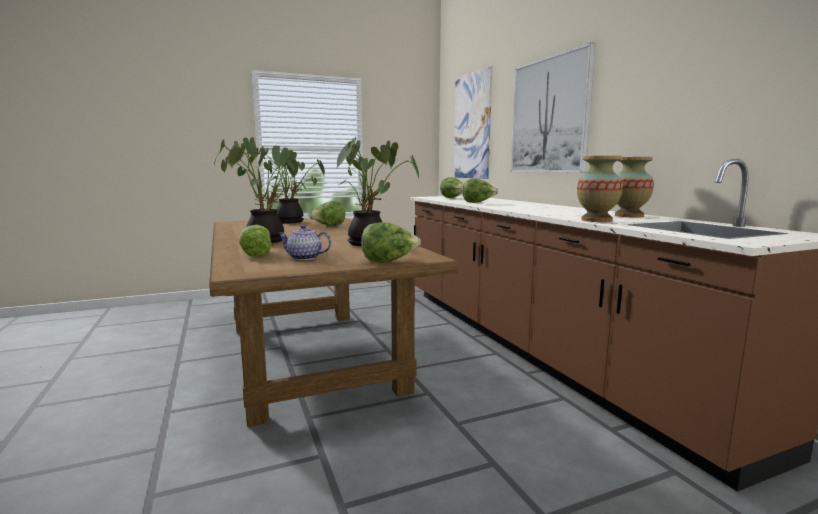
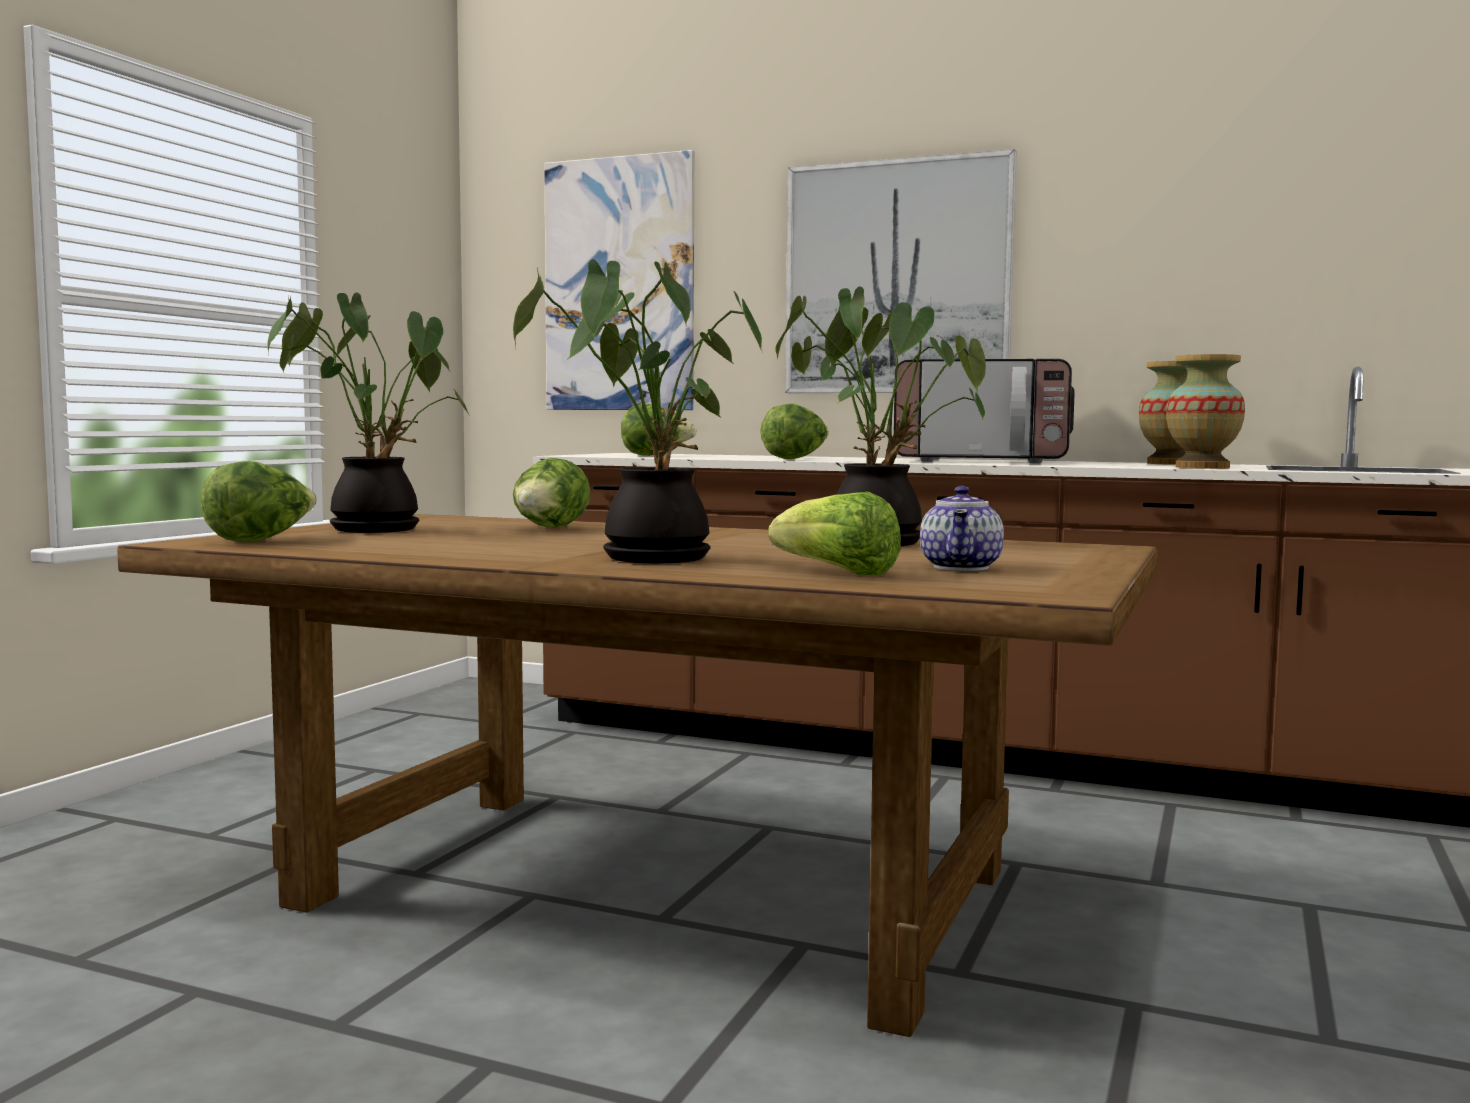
camera: 45 degrees left, 5 degrees down
teapot [278,225,331,260] -> teapot turned 45 degrees counterclockwise [920,486,1004,571]
lettuce [361,222,421,263] -> lettuce moved to [200,461,317,542]
none -> microwave [893,359,1075,463]

